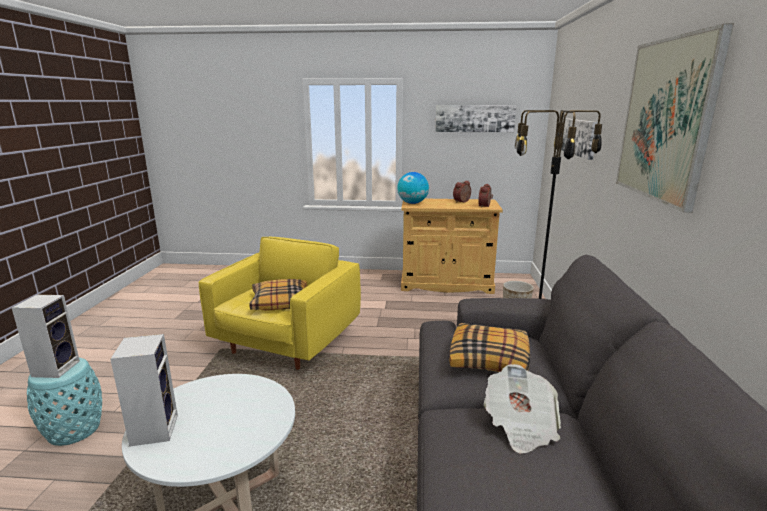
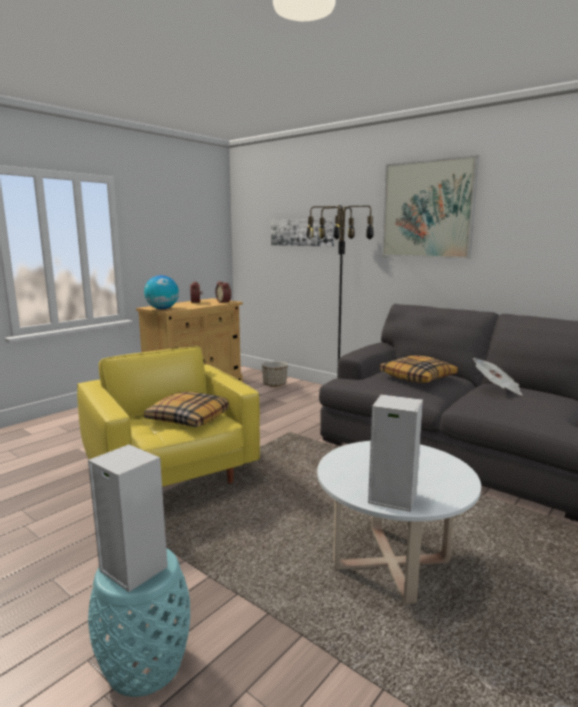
camera: 55 degrees left, 5 degrees down
picture [435,105,516,132] -> none

